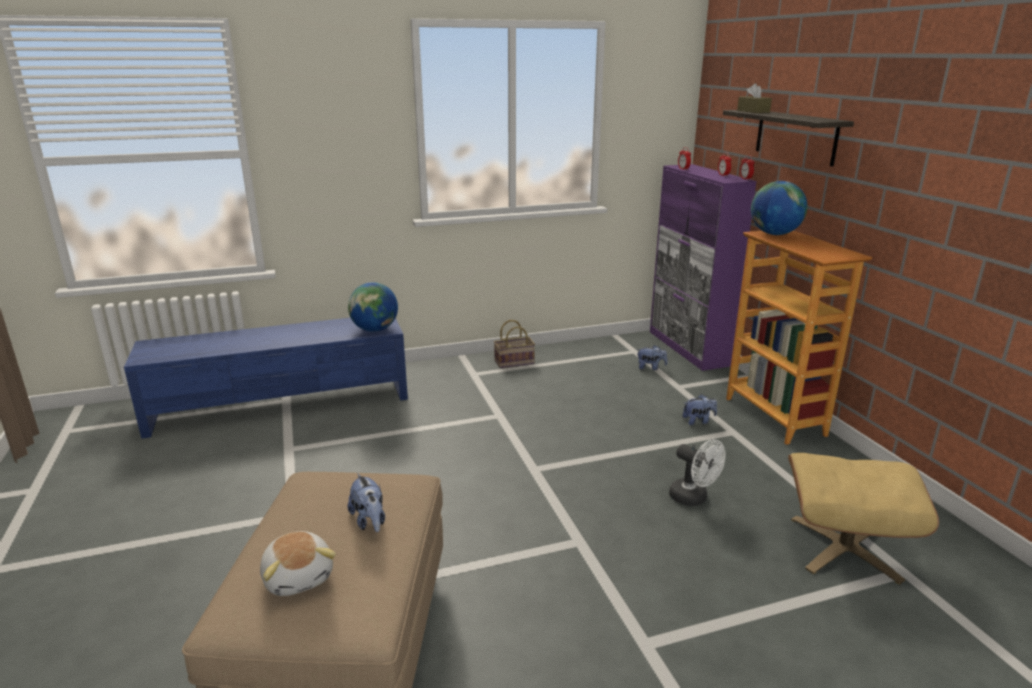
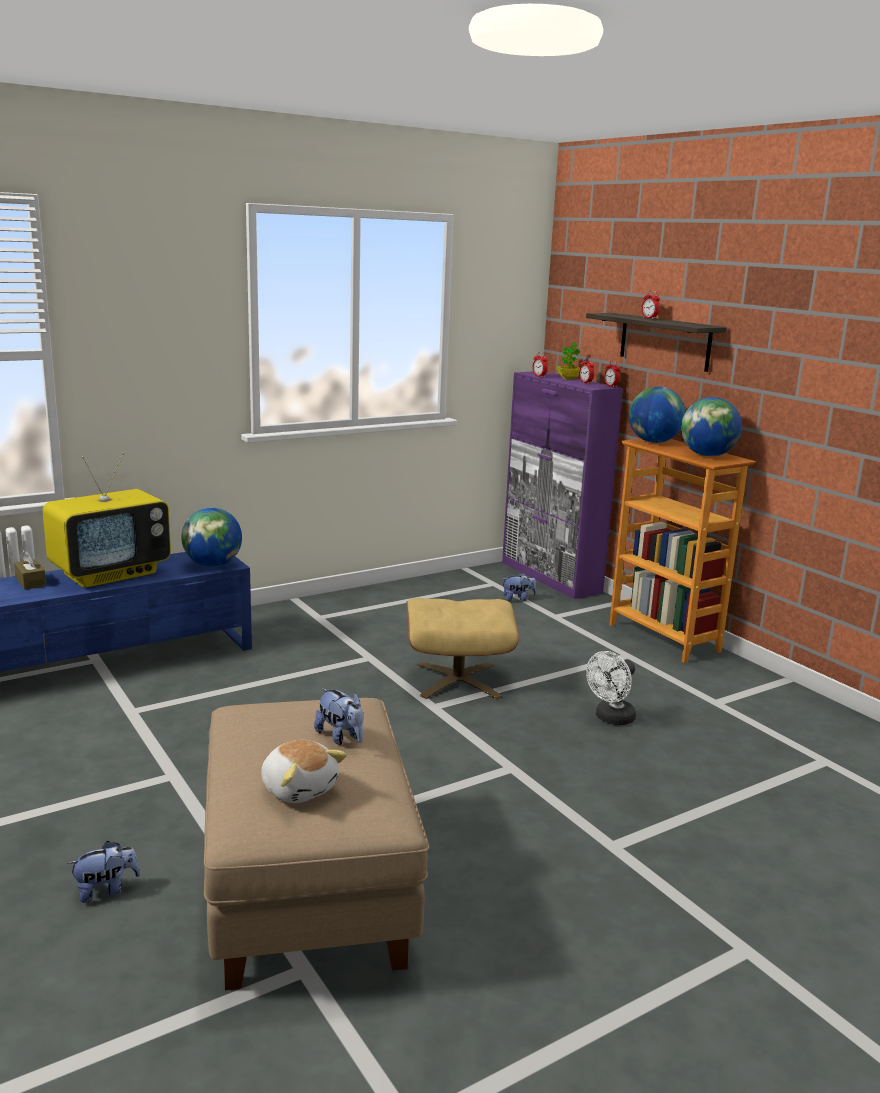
camera: 15 degrees left, 5 degrees down
basket [494,320,535,368] -> none
white fan [669,439,726,506] -> white fan turned 105 degrees clockwise [586,651,636,725]
plush toy [683,394,717,425] -> plush toy moved to [68,841,140,903]
brown tissue box [737,83,772,113] -> brown tissue box moved to [14,551,46,589]
beige ottoman [788,453,939,585] -> beige ottoman moved to [407,598,519,700]
none -> television [43,453,171,588]
none -> potted plant [557,343,580,380]
none -> alarm clock [641,290,660,319]
none -> globe [681,397,742,457]

